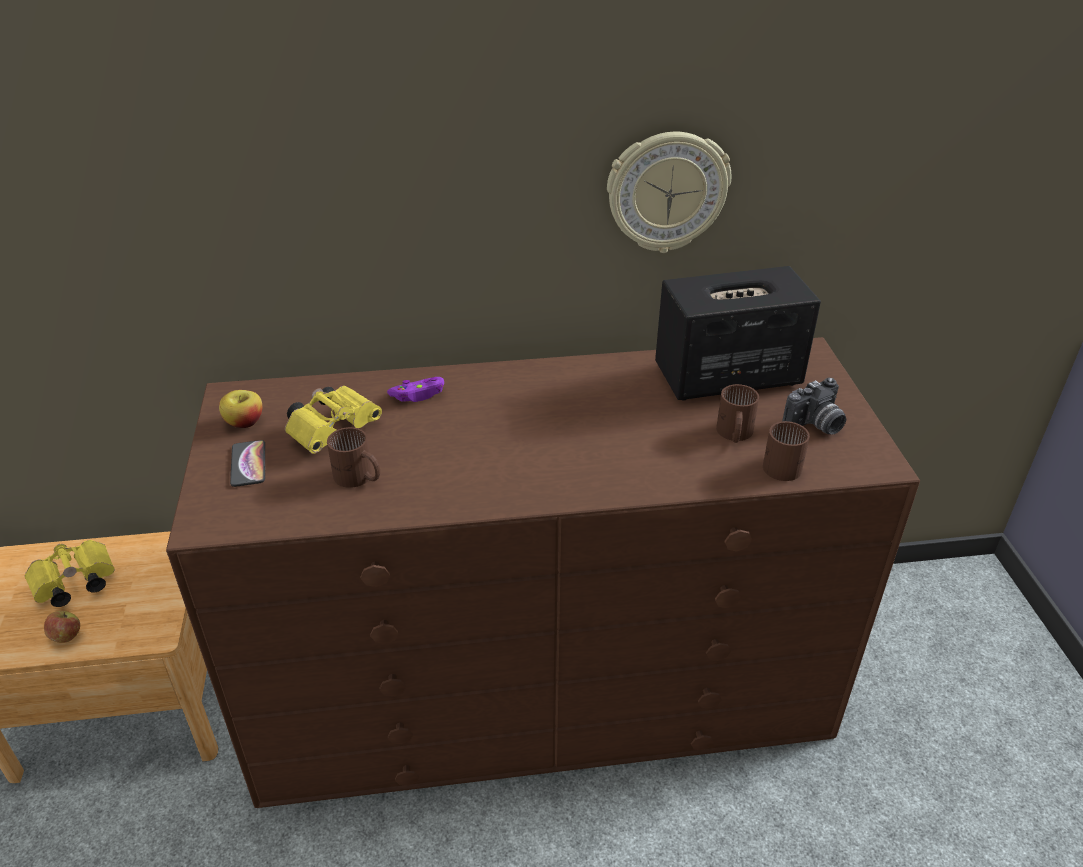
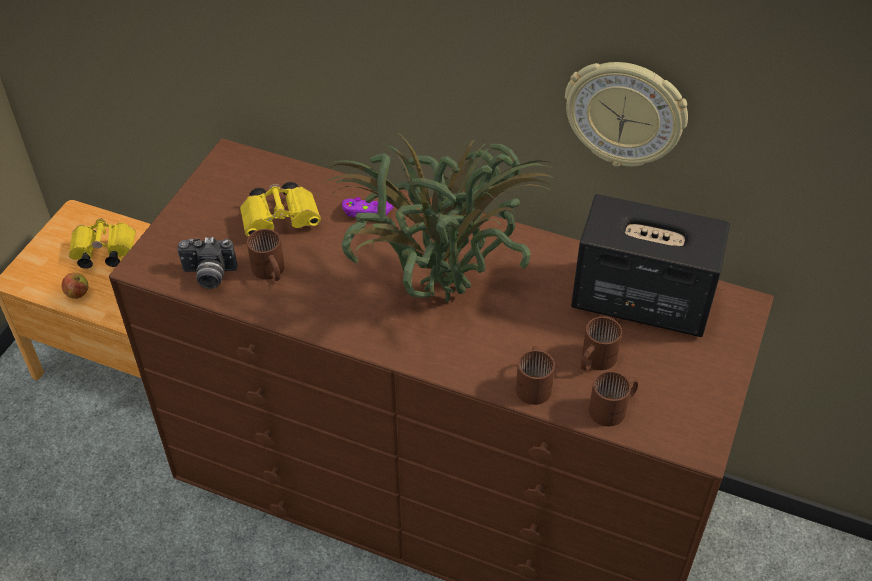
camera: 30 degrees right, 10 degrees up
apple [219,390,262,428] -> none
phone [230,440,265,487] -> none
camera [782,378,846,435] -> camera moved to [177,237,237,289]
none -> potted plant [325,130,553,302]
none -> brown mug [516,346,555,405]

